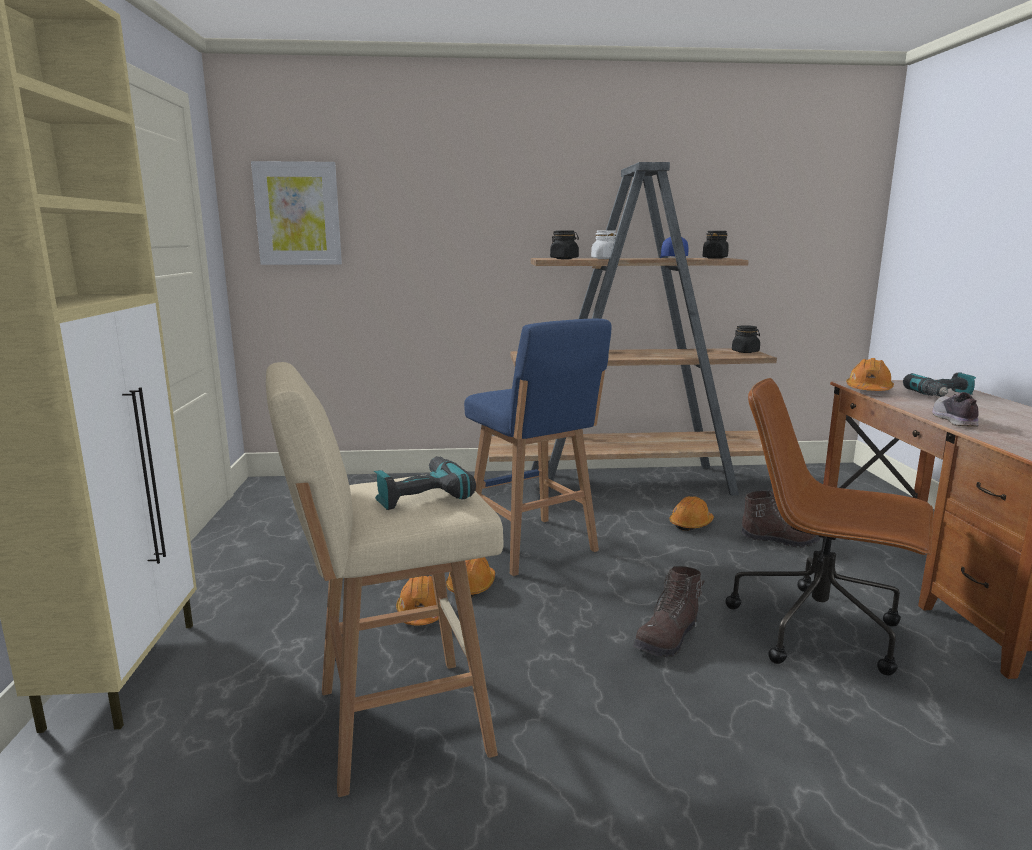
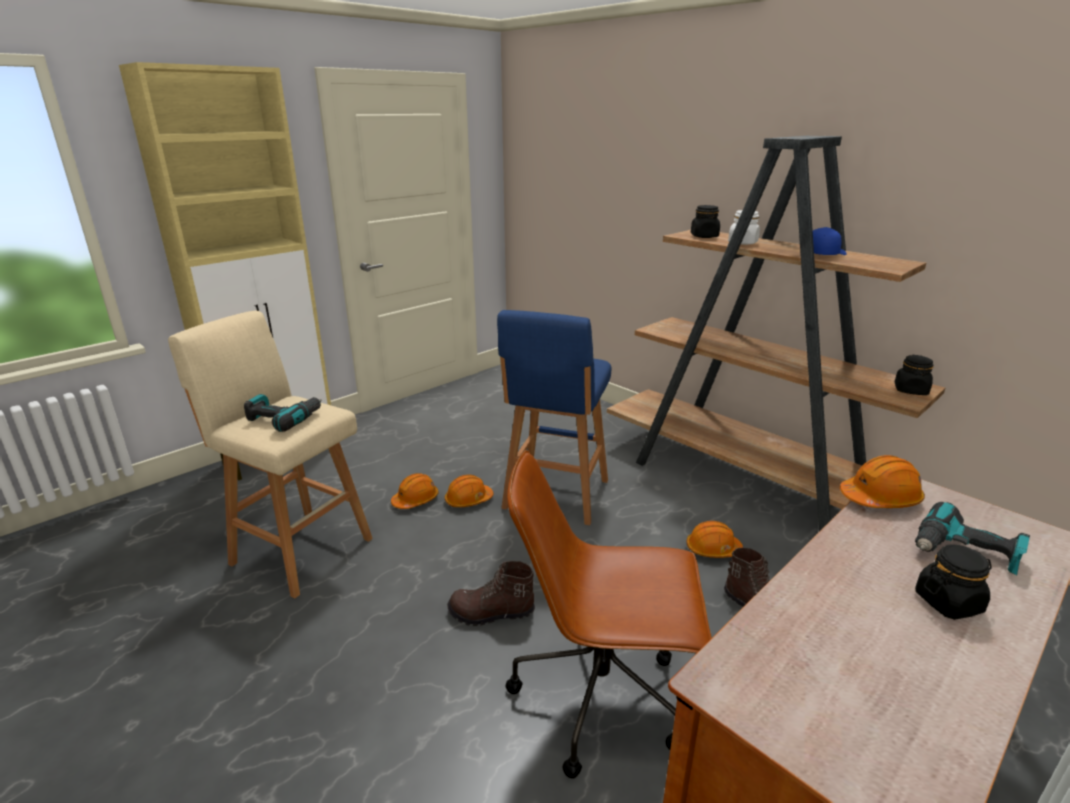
camera: 50 degrees right, 10 degrees up
picture [251,161,342,265] -> none
black jar [703,231,729,259] -> black jar moved to [915,544,992,620]
brown office chair [725,378,934,675] -> brown office chair turned 75 degrees counterclockwise [506,450,712,778]
shoe [932,392,979,427] -> none

